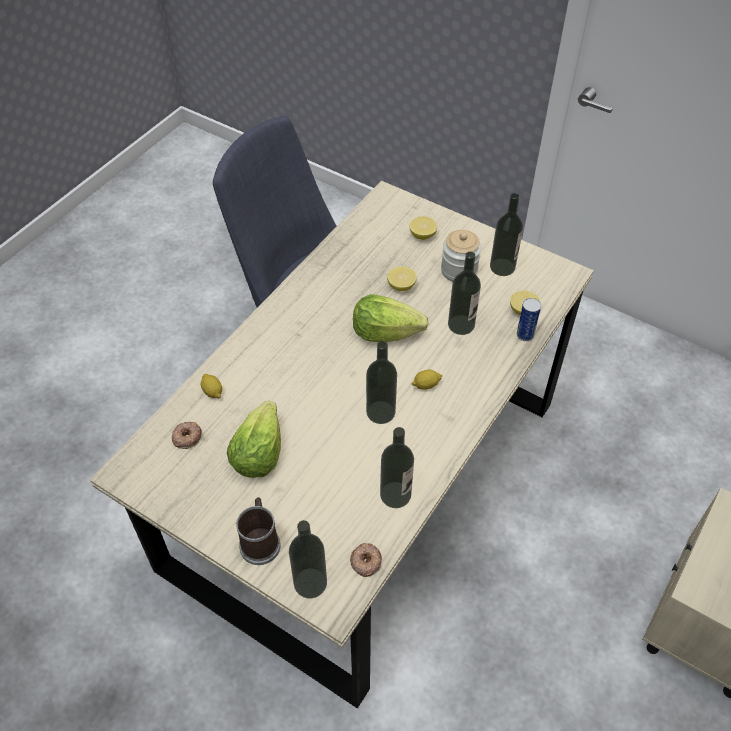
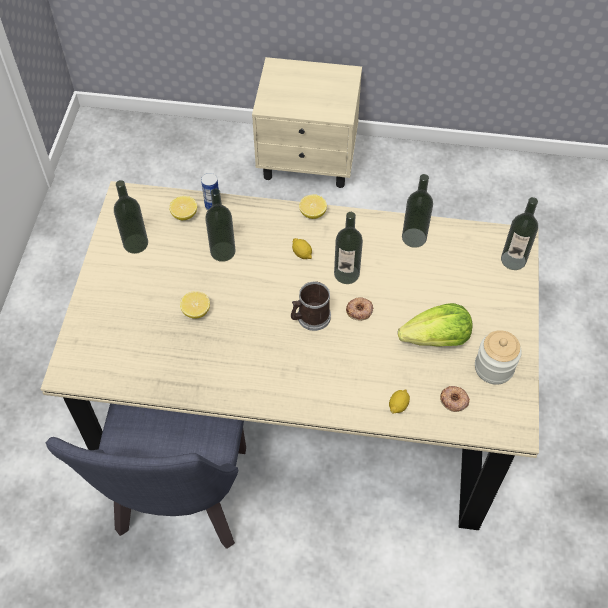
camera: 115 degrees left, 5 degrees up
mug [236,498,281,565] -> mug moved to [291,281,331,331]
donut [350,543,382,577] -> donut moved to [346,297,373,321]
lettuce [353,294,429,342] -> none
lemon [410,216,437,240] -> lemon moved to [299,194,327,219]
jar [441,230,481,282] -> jar moved to [475,330,522,385]

